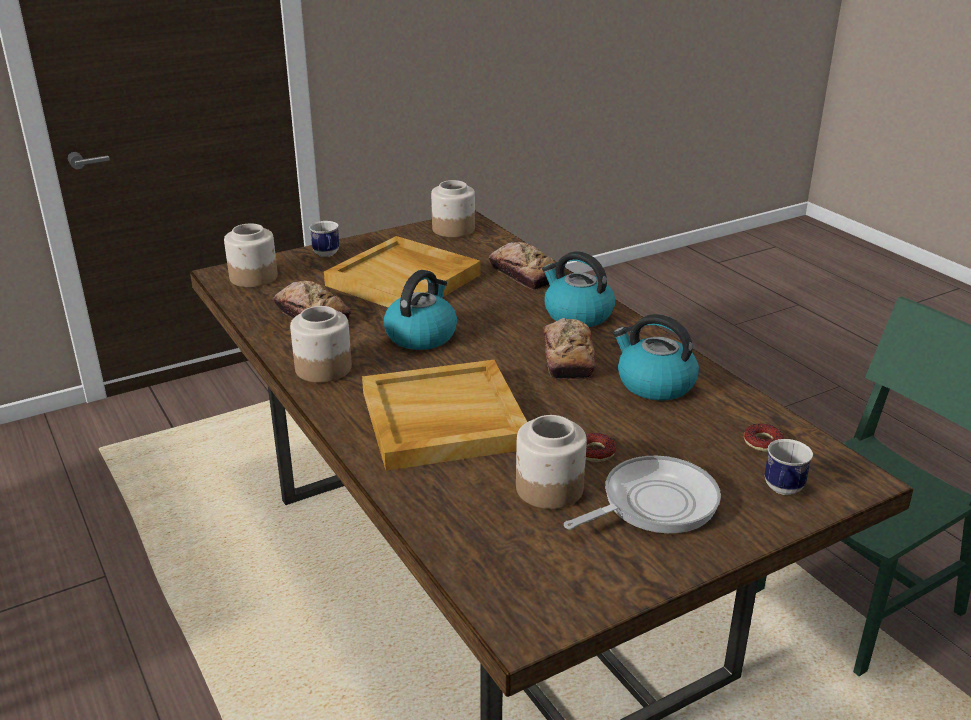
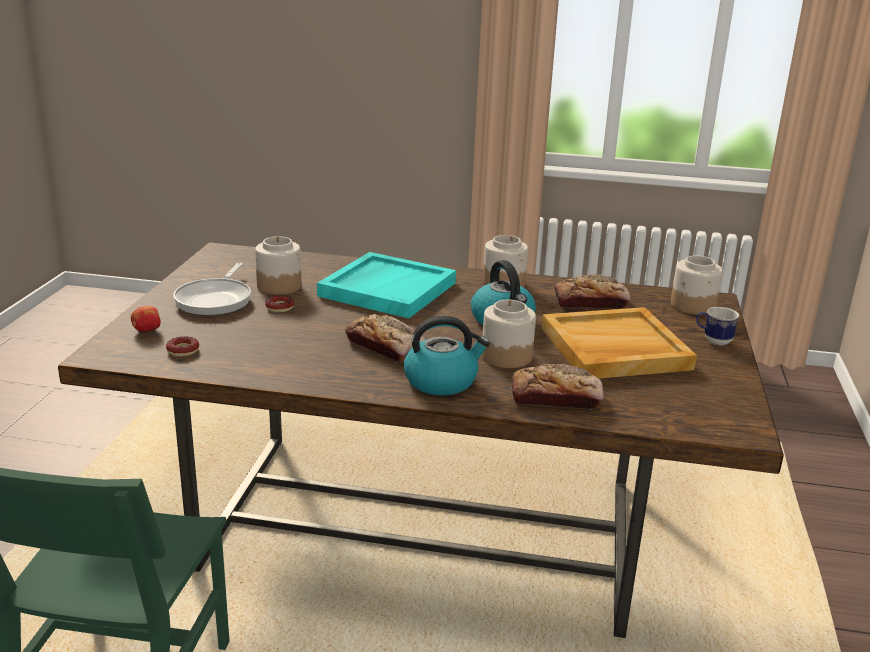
camera: 130 degrees right, 5 degrees down
beige tray [362,360,527,471] -> turquoise tray [317,252,456,318]
jar [431,180,475,237] -> jar moved to [482,300,536,368]
kettle [613,314,699,401] -> none
mug [764,439,813,495] -> apple [131,306,161,332]

